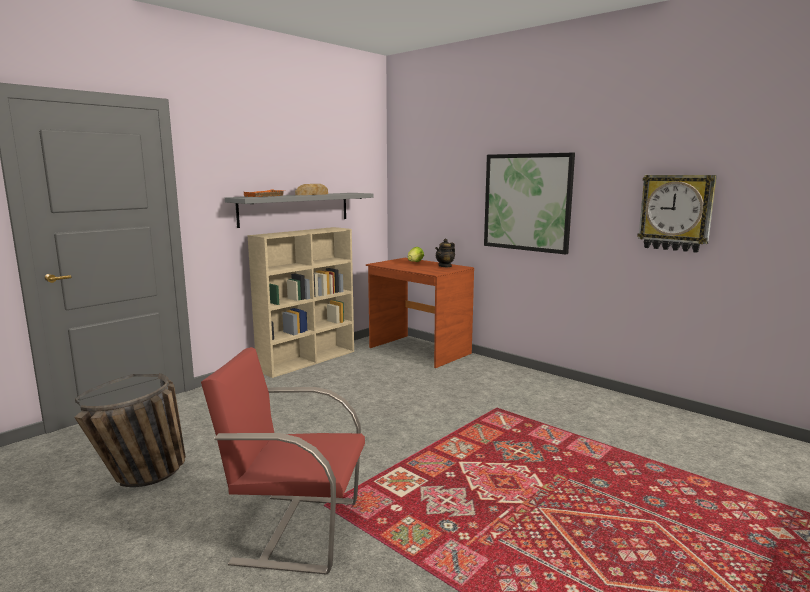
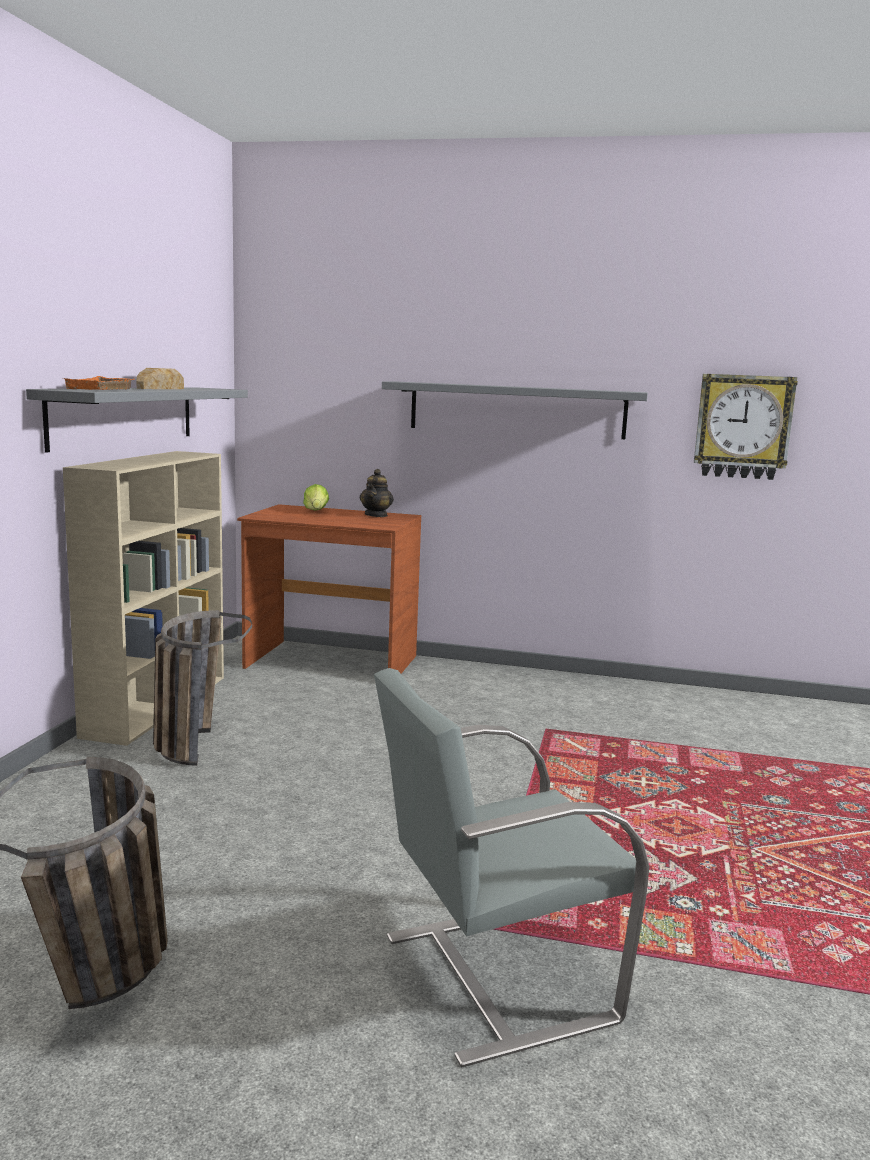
camera: 30 degrees left, 0 degrees up
red chair [201,347,365,575] -> grey chair [374,668,649,1067]
picture [484,153,575,255] -> grey shelf [382,381,648,439]
none -> basket [153,610,252,766]

